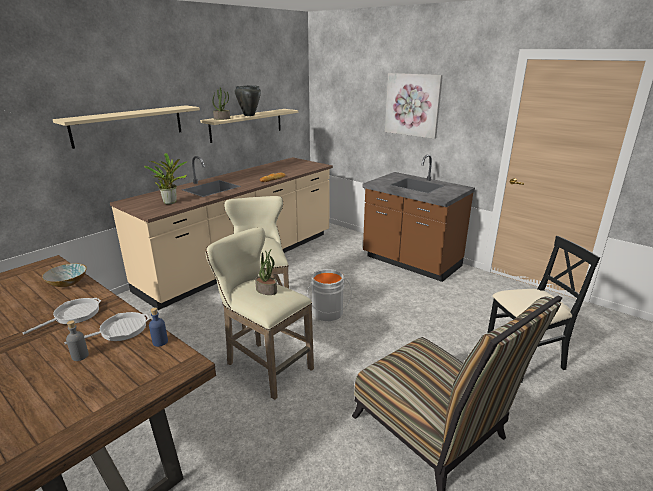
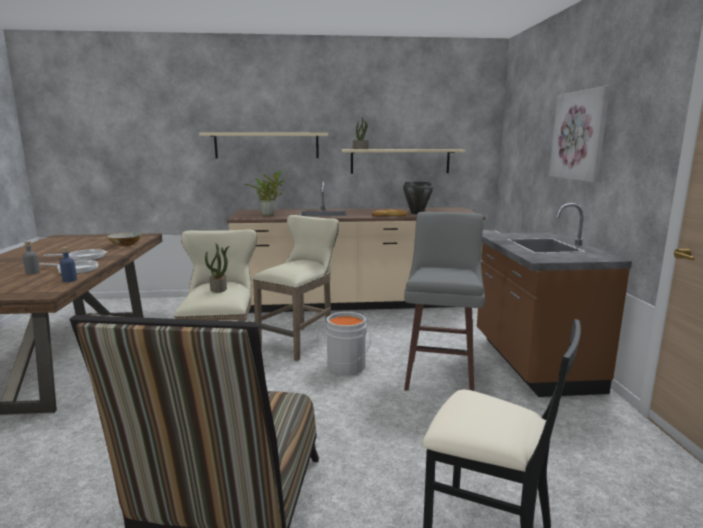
camera: 45 degrees right, 10 degrees down
black cooking pot [235,85,261,116] -> black cooking pot moved to [403,182,433,215]
none -> grey stool [404,212,485,391]

